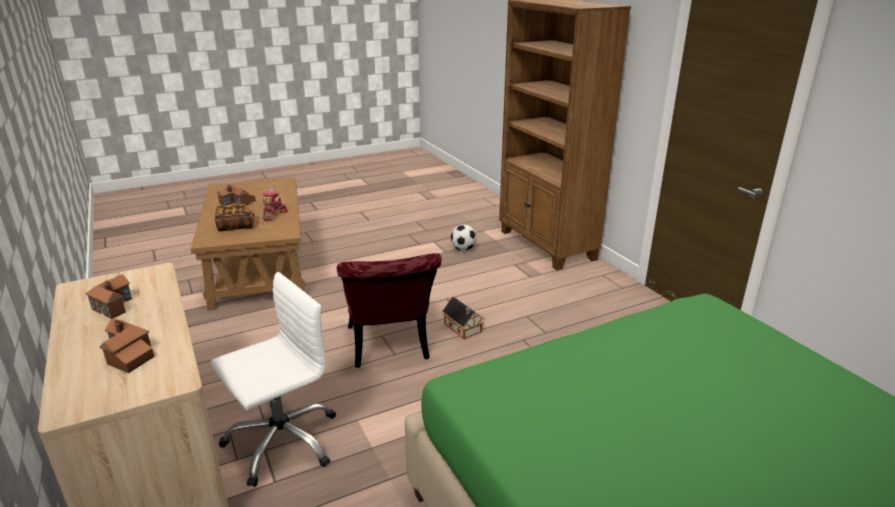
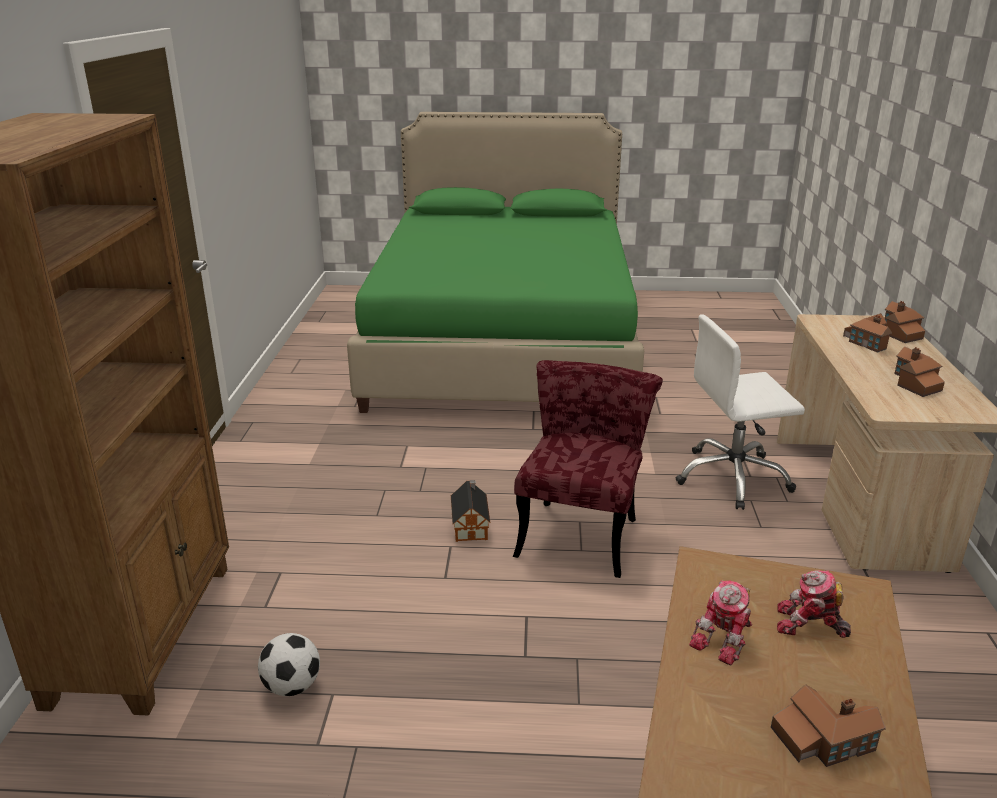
camera: 150 degrees left, 0 degrees up
book [215,203,254,231] -> toy robot [777,570,851,638]
none -> toy house [884,301,925,343]

